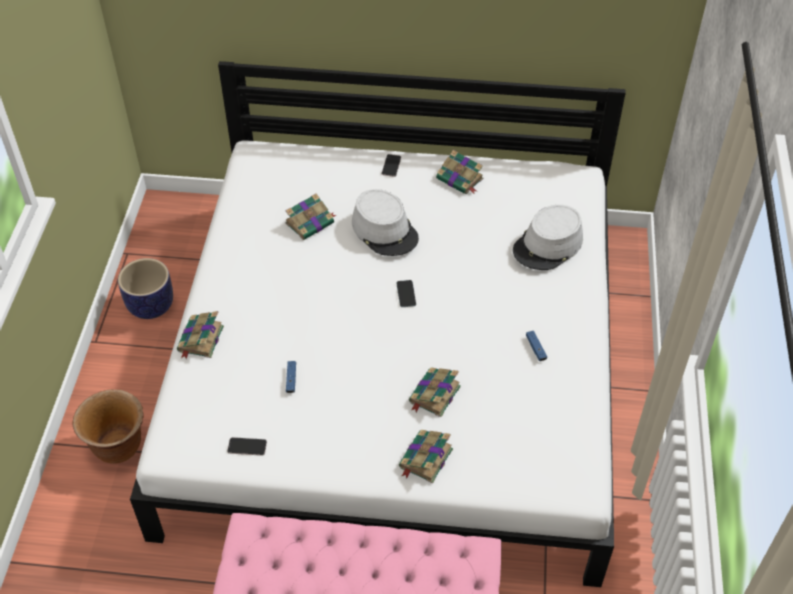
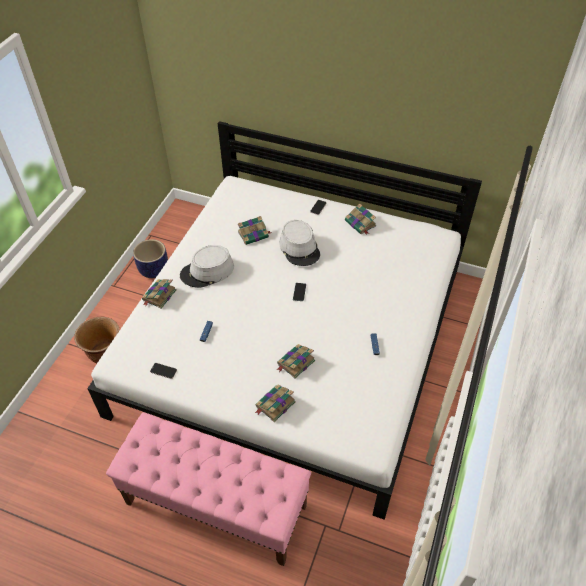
camera: 15 degrees right, 0 degrees up
grey hat [513,205,583,270] -> grey hat moved to [180,245,234,288]

